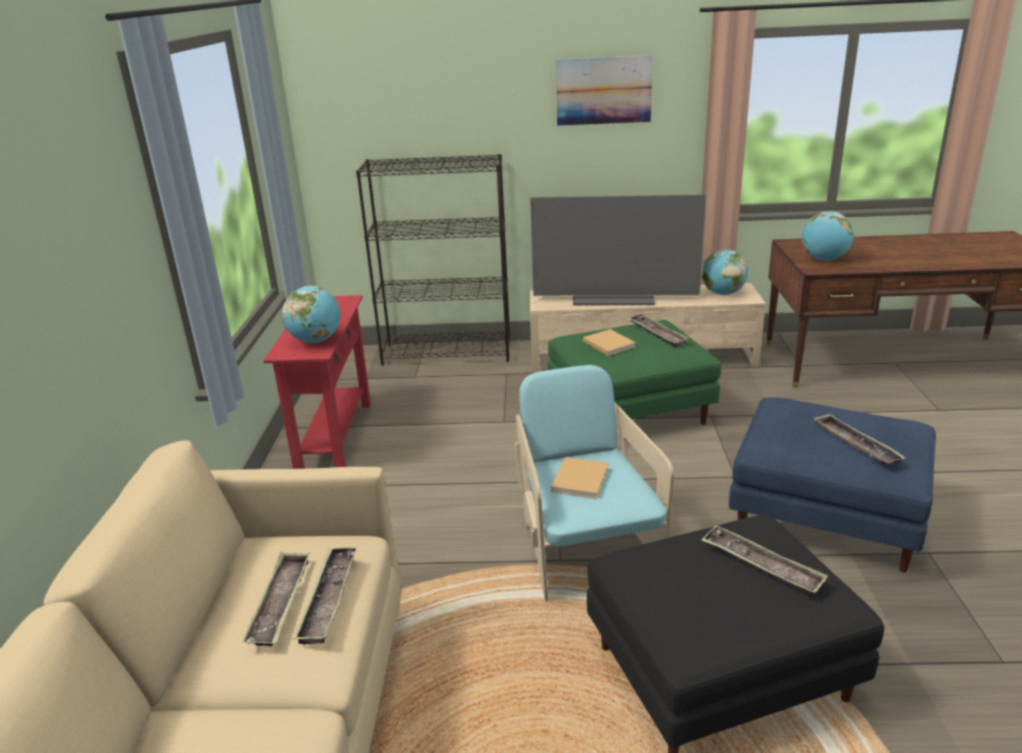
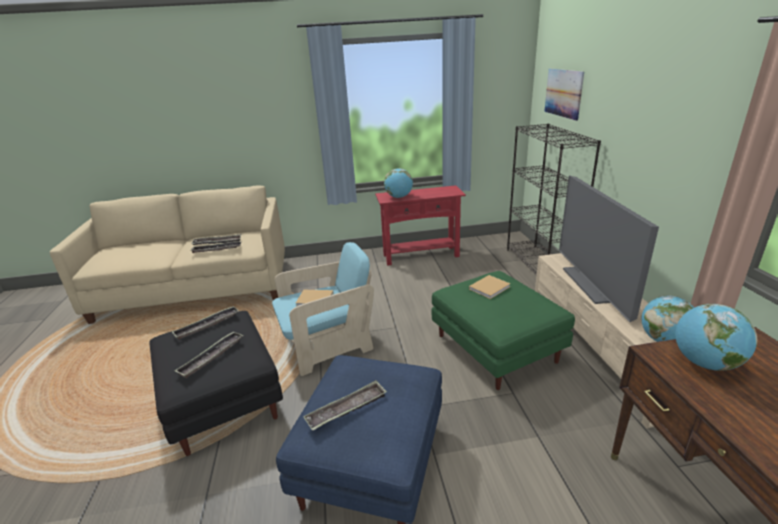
camera: 80 degrees right, 0 degrees up
picture [556,55,653,126] -> picture moved to [544,69,584,121]
tray [628,314,689,347] -> tray moved to [171,306,239,340]

